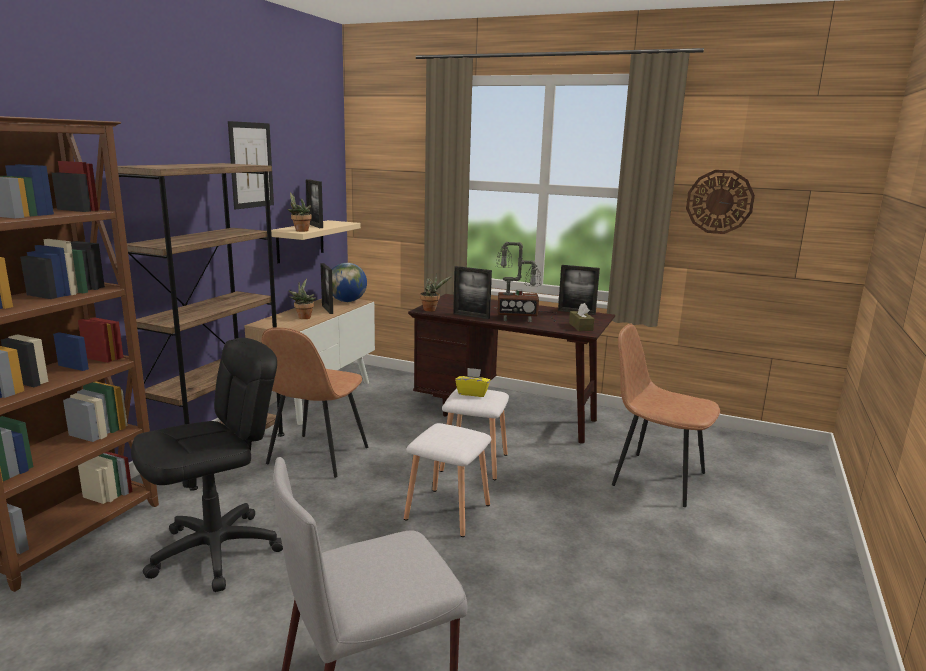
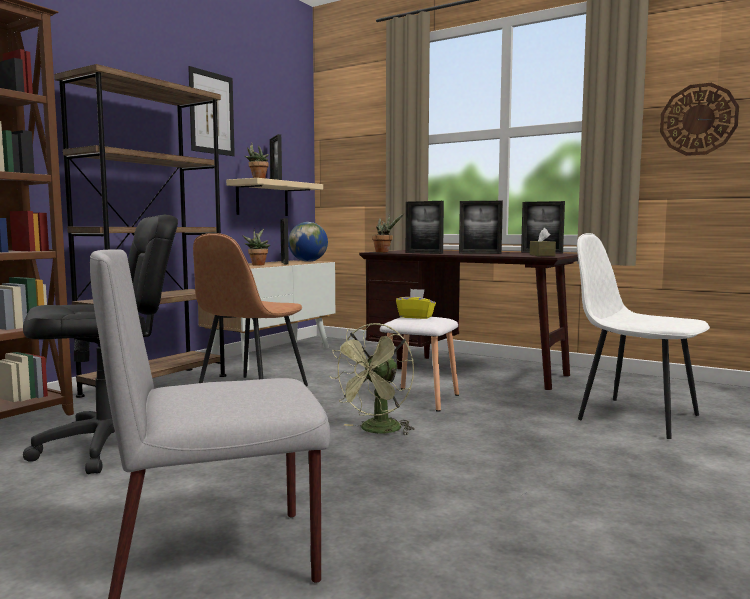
camera: 10 degrees right, 10 degrees down
white stool [404,423,491,537] -> green fan [329,323,415,436]
table lamp [494,242,557,322] -> picture frame [459,201,503,254]
brown chair [612,323,720,507] -> white chair [577,233,710,439]

